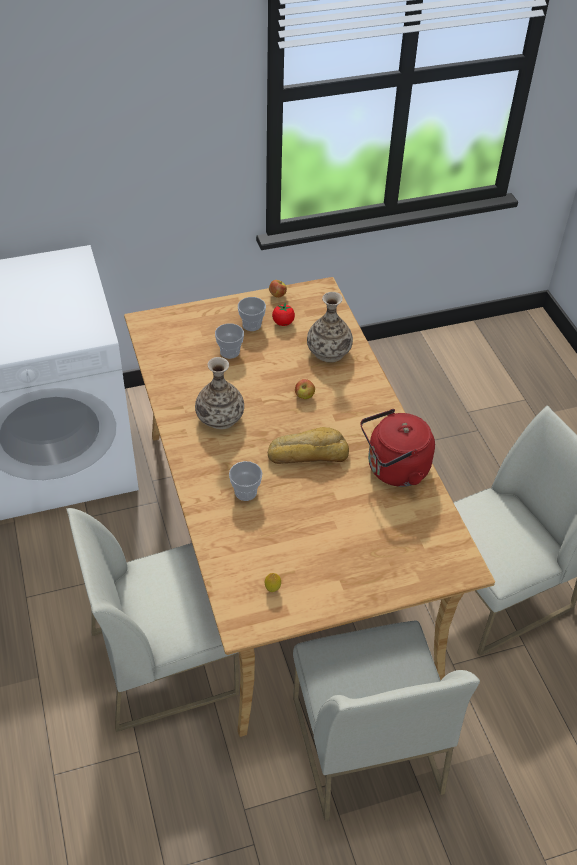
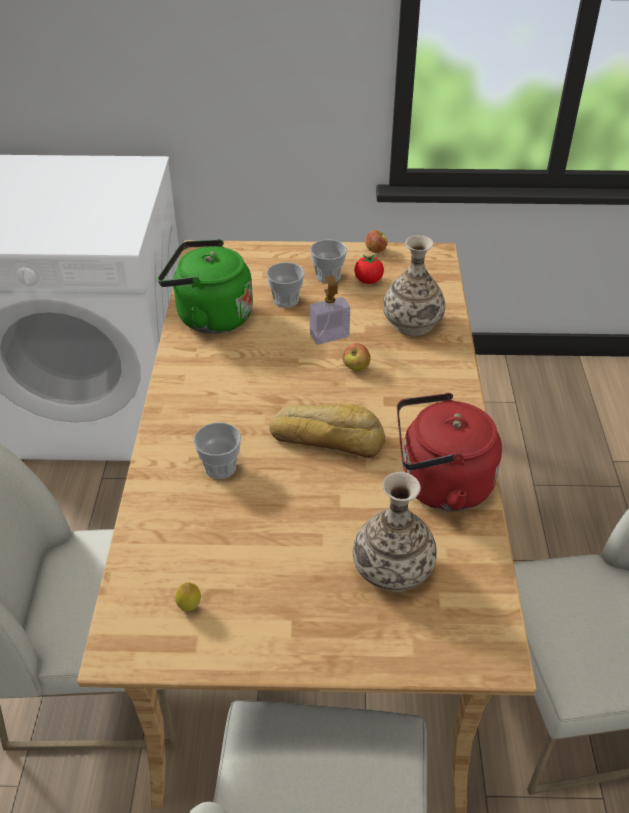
camera: 20 degrees right, 5 degrees down
vase [195,357,244,430] -> vase moved to [353,472,437,592]
none -> green kettle [158,239,253,334]
none -> soap dispenser [310,275,350,345]

